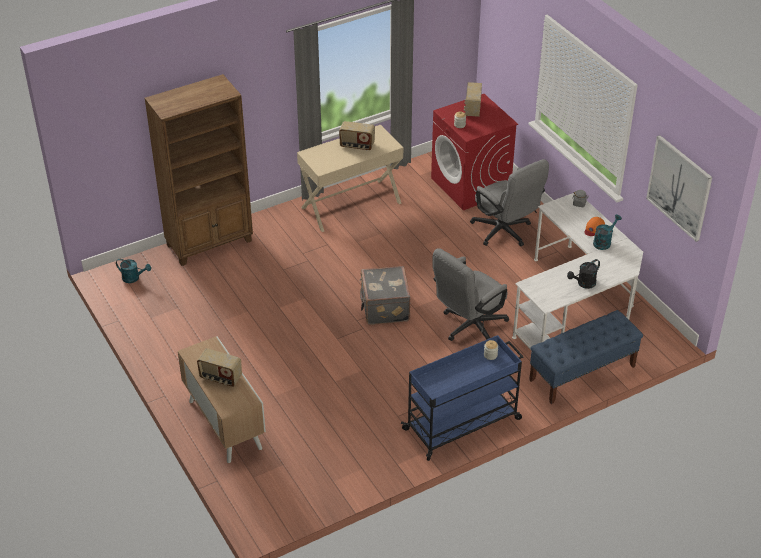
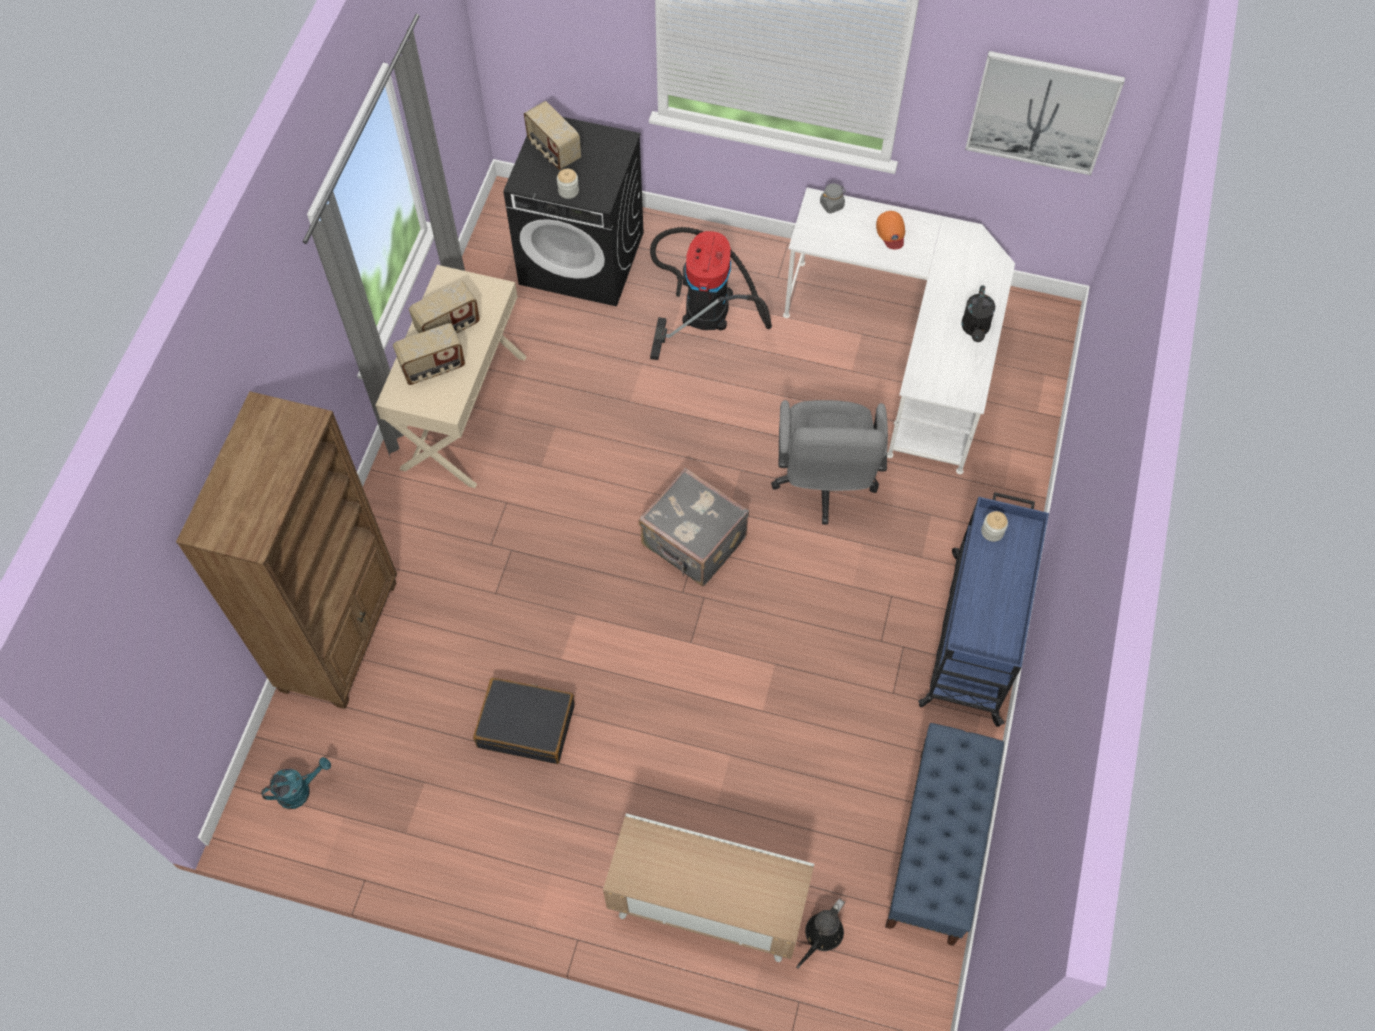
camera: 45 degrees left, 20 degrees up
radio [197,348,242,387] -> radio moved to [393,323,465,385]
red washing machine [431,94,518,210] -> black washing machine [503,117,644,307]
grey office chair [470,159,549,246] -> vacuum cleaner [650,227,772,360]
blue bench [529,310,643,404] -> blue bench moved to [885,723,1004,946]
turquoise watering can [593,214,622,250] -> none
none -> black suitcase [473,678,575,764]
none -> black watering can [796,899,845,969]

